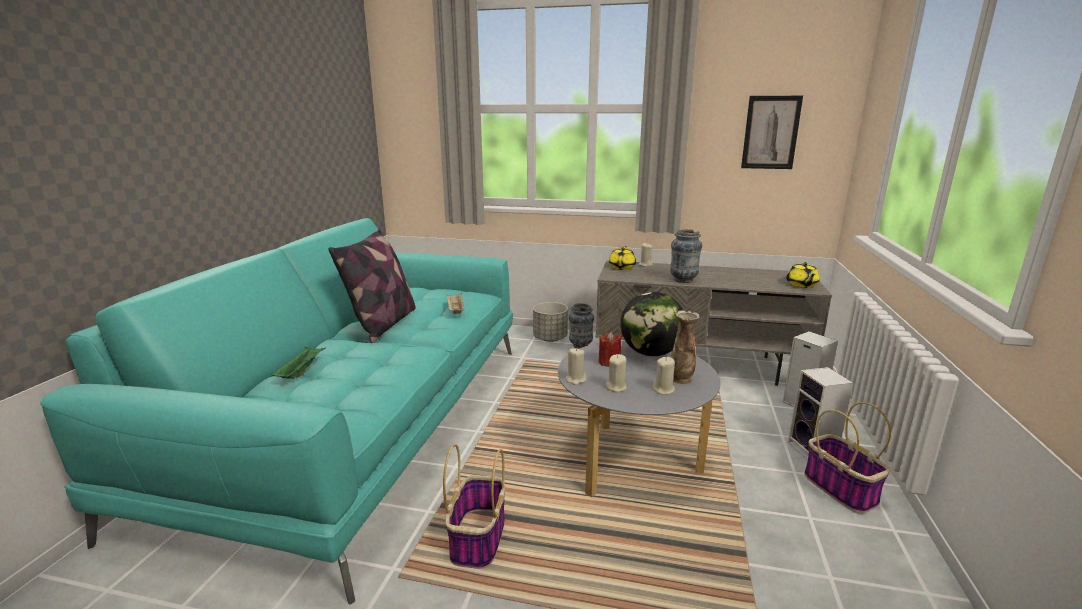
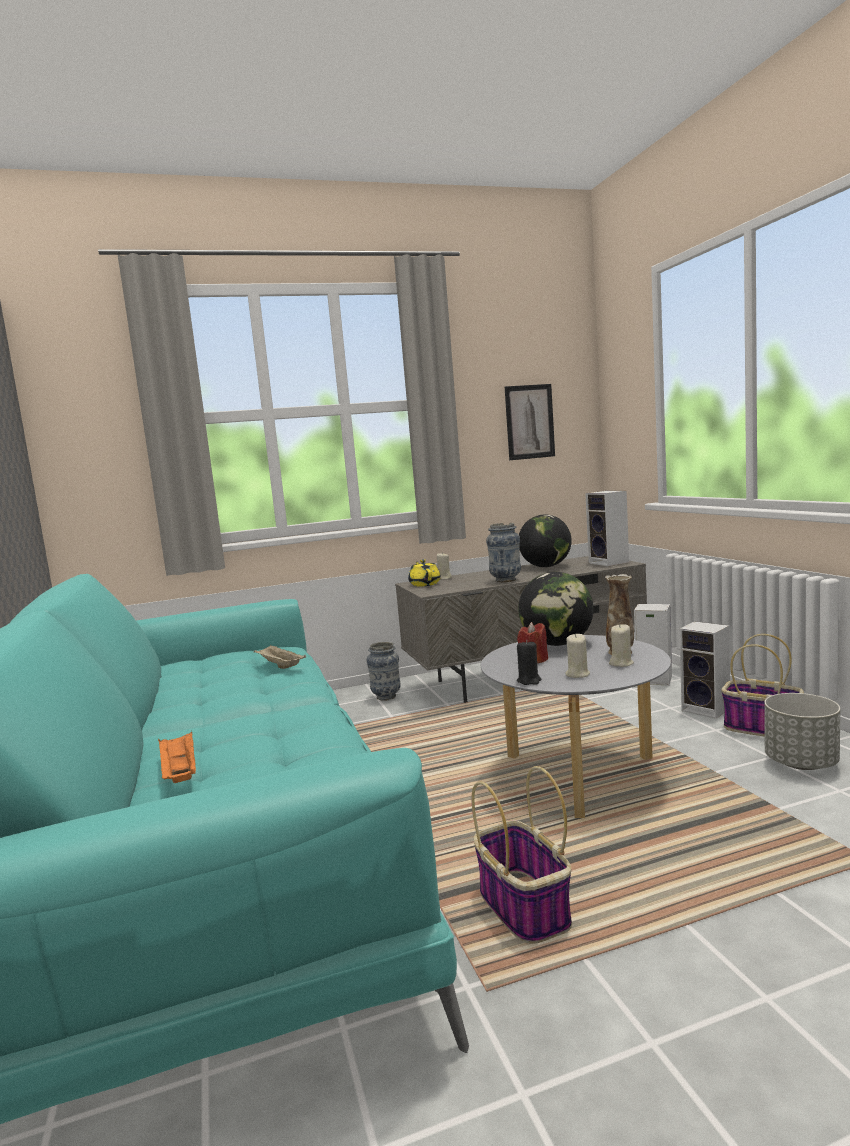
camera: 30 degrees left, 10 degrees down
green tray [271,346,326,379] -> orange tray [158,731,196,783]
pillow [328,229,416,343] -> none
grey planter [533,302,568,342] -> grey planter moved to [764,693,840,770]
beige candle [566,348,587,385] -> black candle [517,640,542,685]
yellow teapot [786,262,819,288] -> speaker [585,491,629,566]
none -> globe [519,514,572,567]

